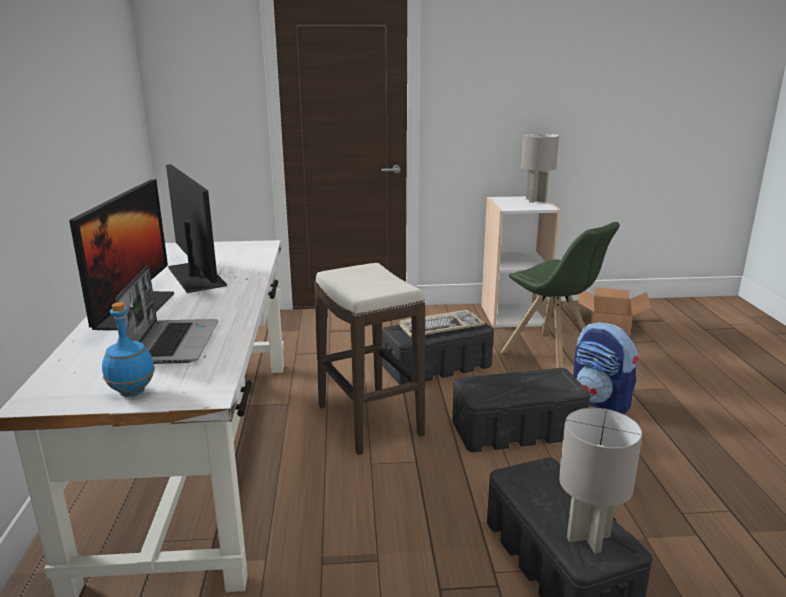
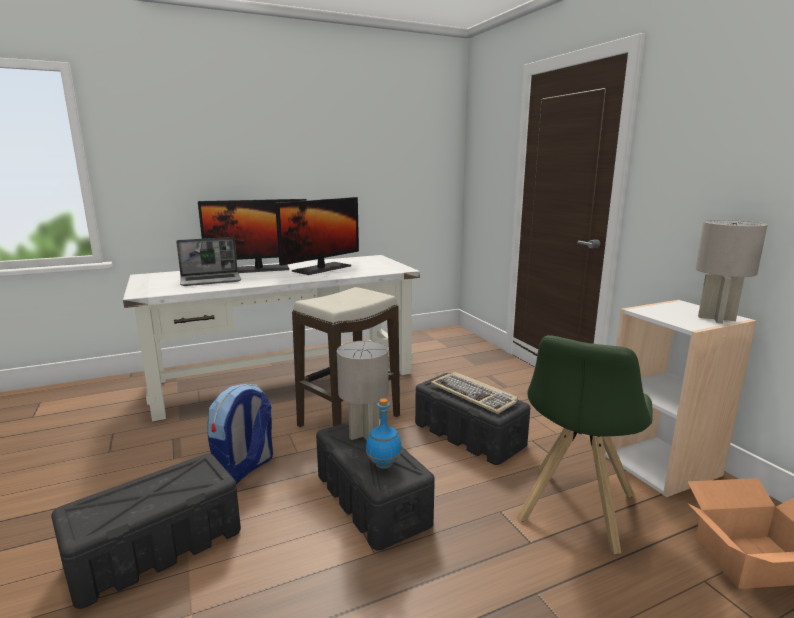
camera: 70 degrees right, 5 degrees down
blue bottle [102,302,155,397] -> blue bottle moved to [366,399,402,469]
grey table lamp [559,408,642,553] -> grey table lamp moved to [337,341,389,440]
backpack [573,322,639,414] -> backpack moved to [207,384,273,484]

